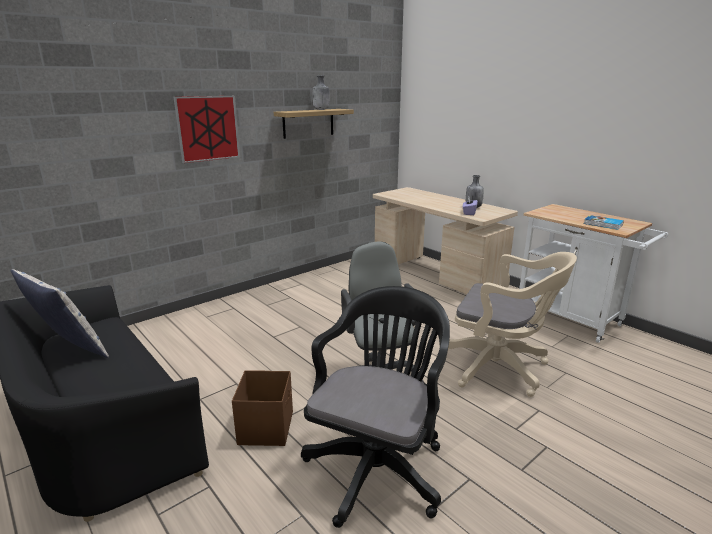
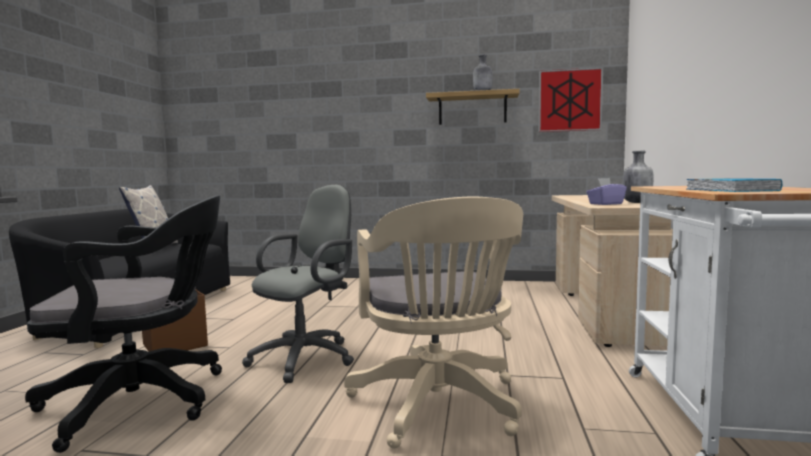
camera: 50 degrees right, 15 degrees down
picture [174,96,240,163] -> picture moved to [539,67,603,132]

